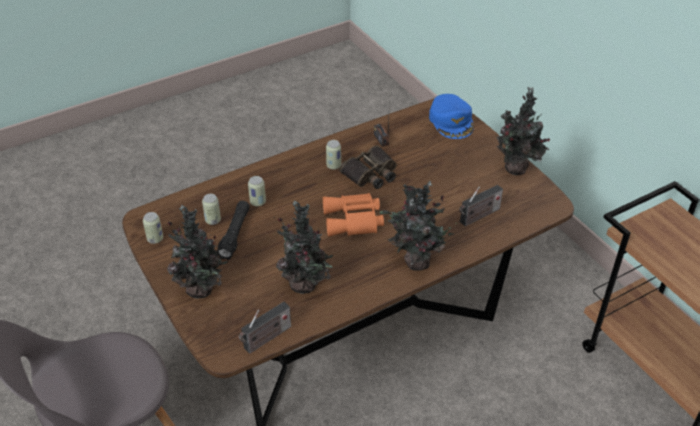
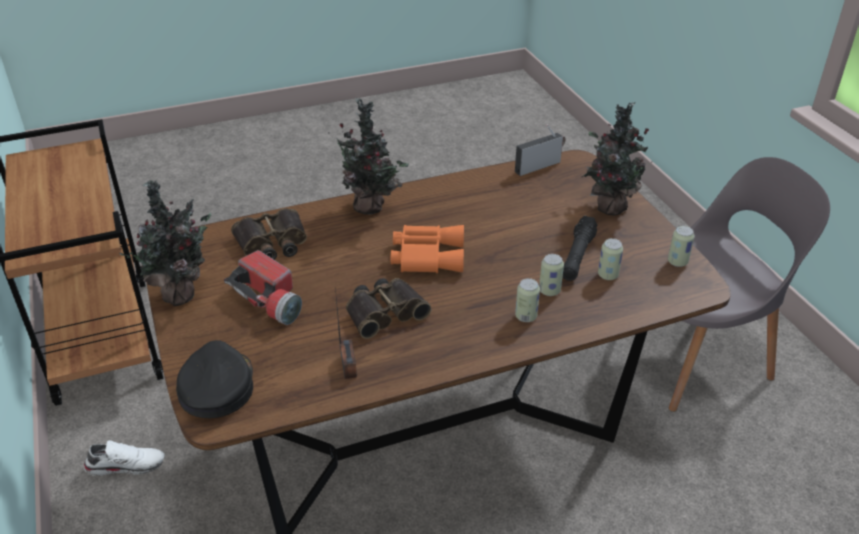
camera: 170 degrees left, 5 degrees down
potted plant [276,200,333,294] -> none
can [326,140,341,170] -> can moved to [515,278,540,322]
blue cap [429,94,474,139] -> black cap [176,340,253,418]
radio [459,185,503,226] -> binoculars [231,208,307,260]
none -> white shoe [84,440,165,476]
none -> flashlight [224,250,302,325]

